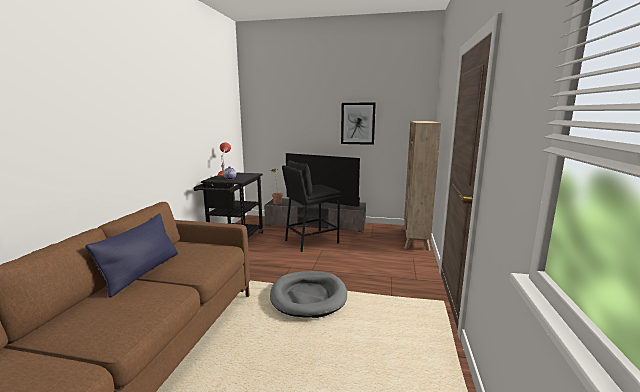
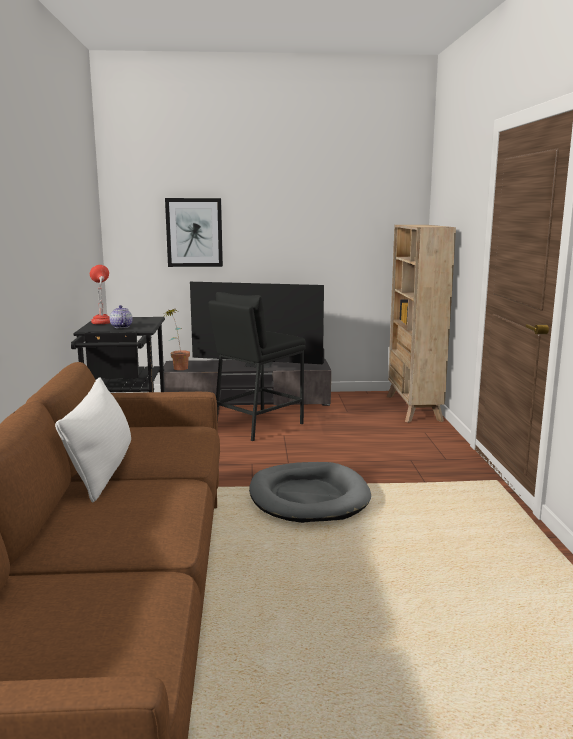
camera: 15 degrees left, 0 degrees up
blue pillow [85,213,178,298] -> white pillow [55,377,131,502]
picture [341,103,376,145] -> picture moved to [165,198,223,267]

